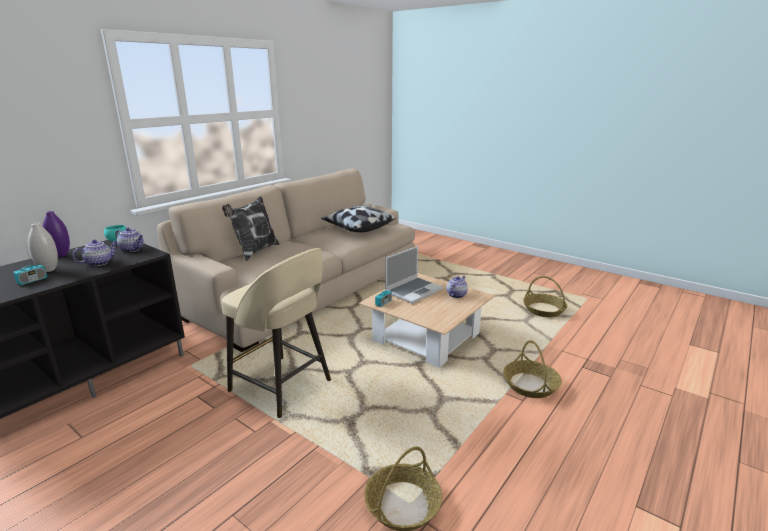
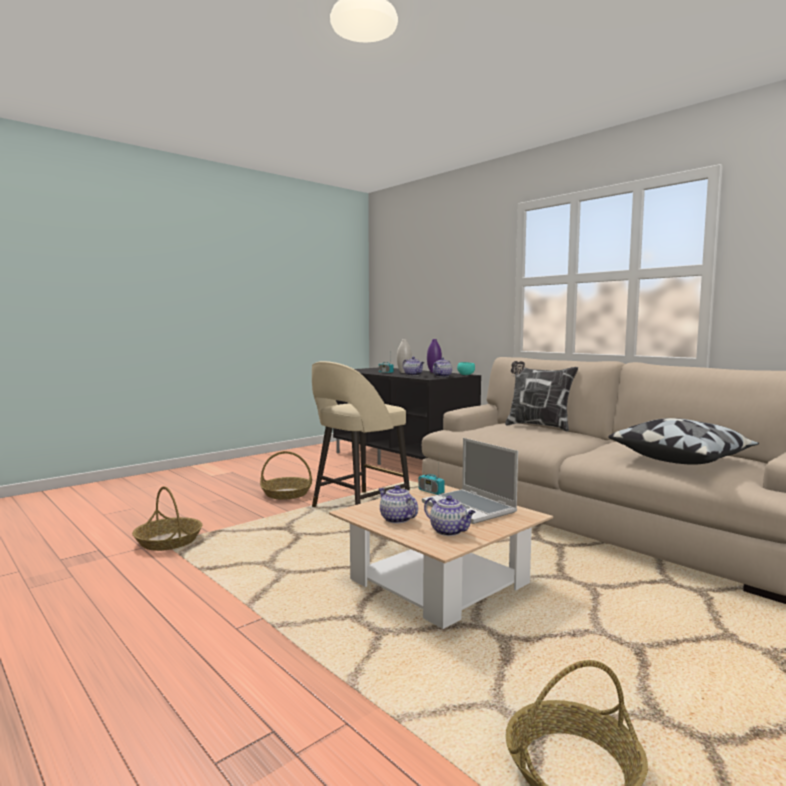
camera: 100 degrees right, 15 degrees down
basket [503,340,562,398] -> basket moved to [260,451,312,499]
none -> teapot [378,485,418,524]

